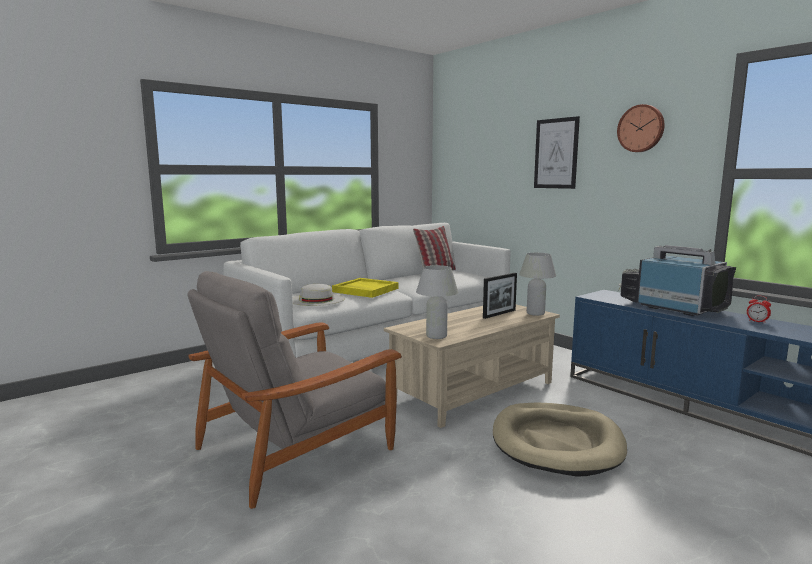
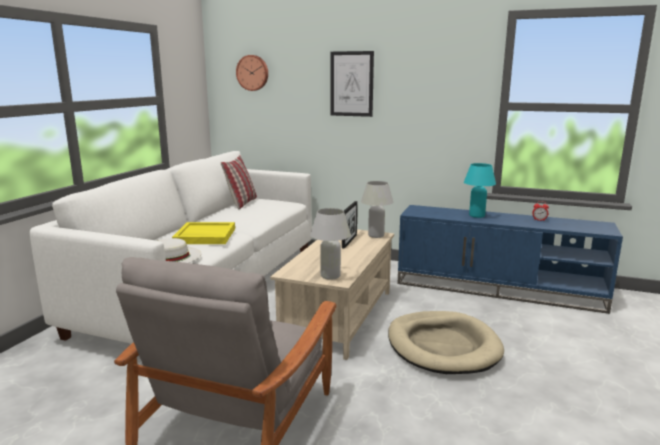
camera: 30 degrees left, 5 degrees up
wall clock [617,104,665,152] -> wall clock moved to [236,55,268,91]
television [618,245,736,316] -> turquoise table lamp [464,163,496,218]

